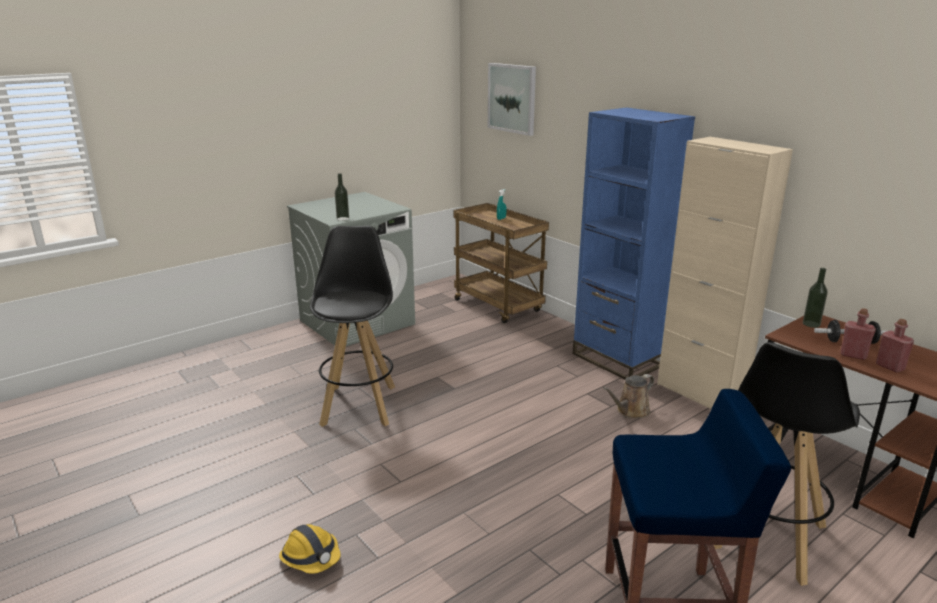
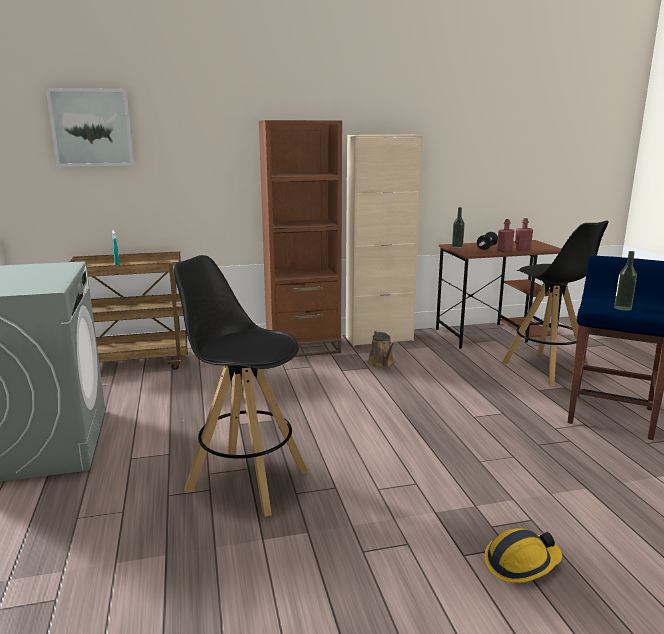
camera: 65 degrees left, 5 degrees down
bottle [335,173,349,221] -> bottle moved to [614,251,637,311]
blue bookcase [573,107,695,379] -> brown bookcase [259,120,342,357]

